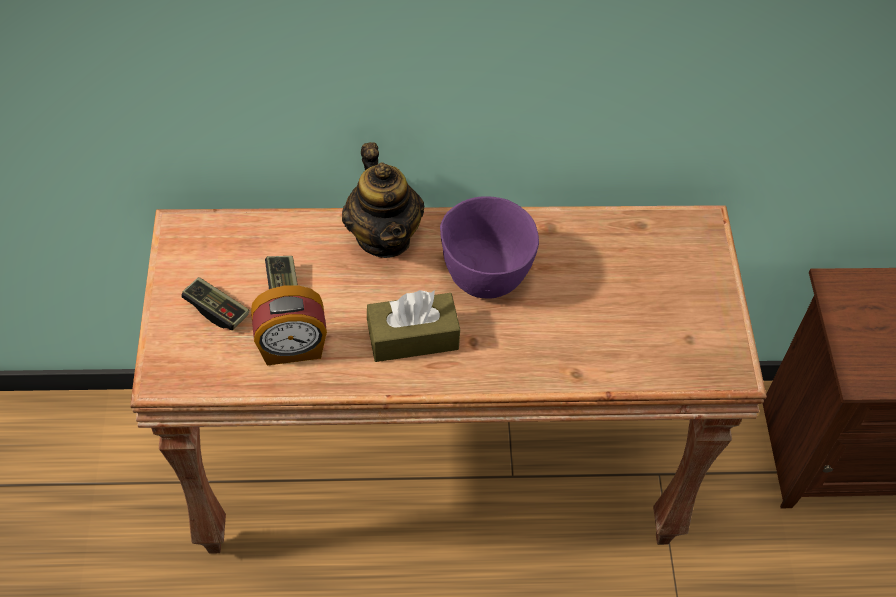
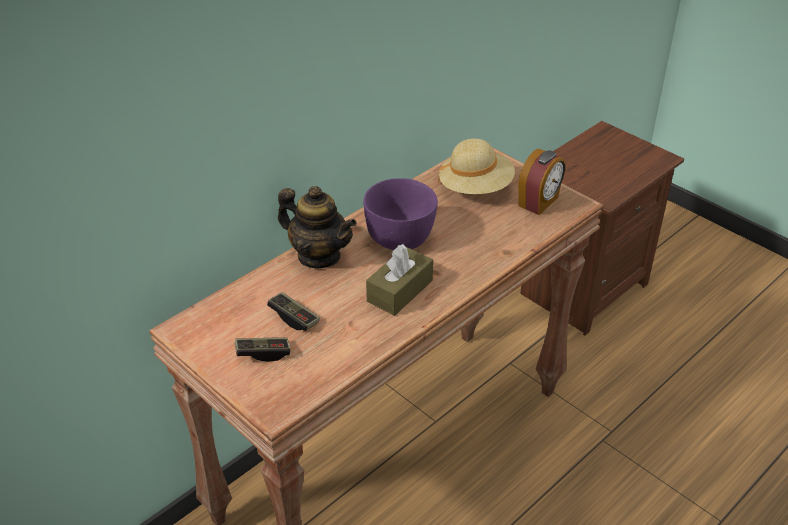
camera: 40 degrees left, 15 degrees down
alarm clock [251,285,327,366] -> alarm clock moved to [518,149,565,215]
none -> beige hat [438,139,515,194]

